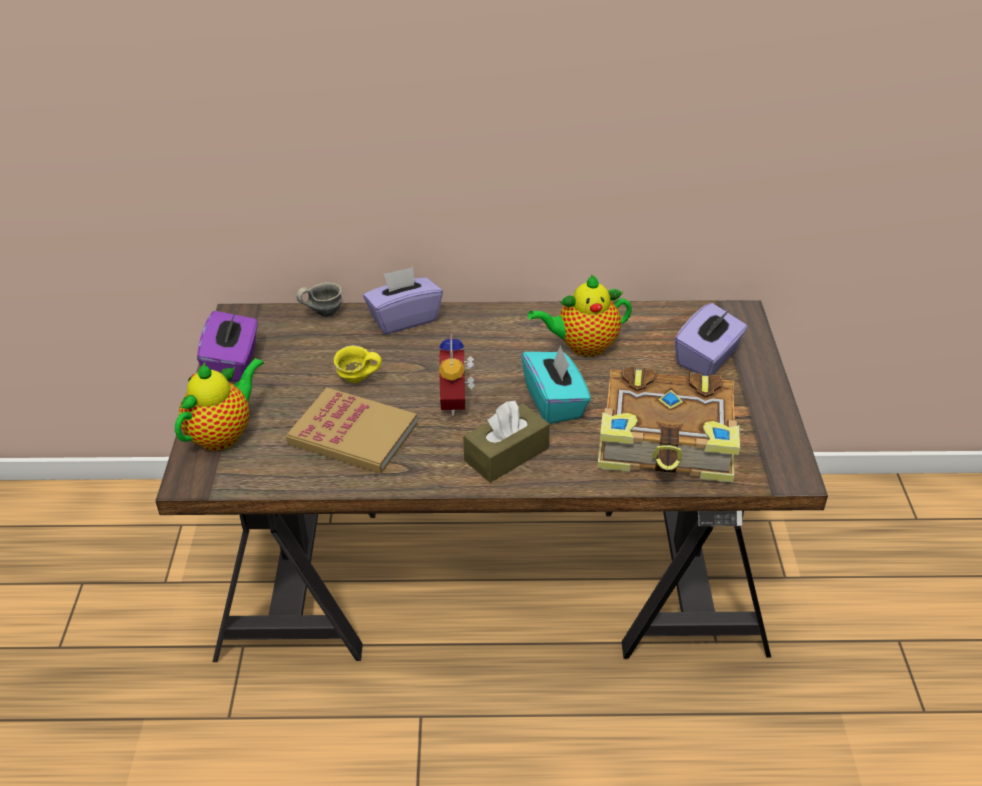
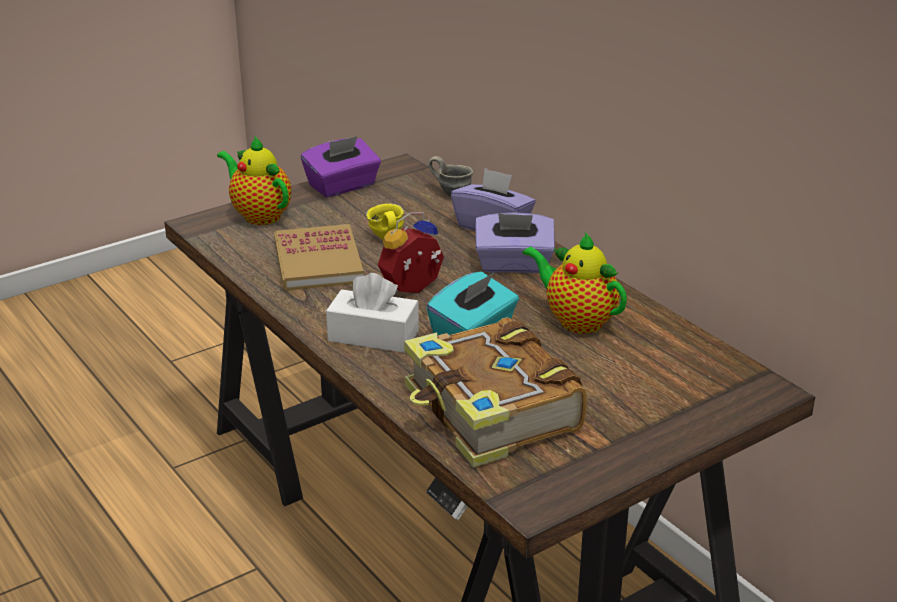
camera: 55 degrees right, 10 degrees down
teapot [175,358,264,451] -> teapot turned 135 degrees counterclockwise [217,136,292,225]
brown tissue box [464,401,550,483] -> white tissue box [326,273,419,353]
purple tissue box [674,303,747,376] -> purple tissue box moved to [475,213,555,273]

